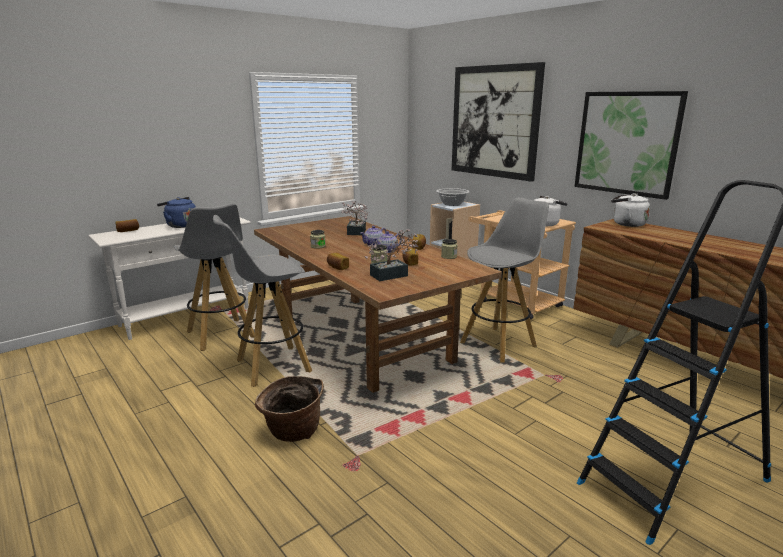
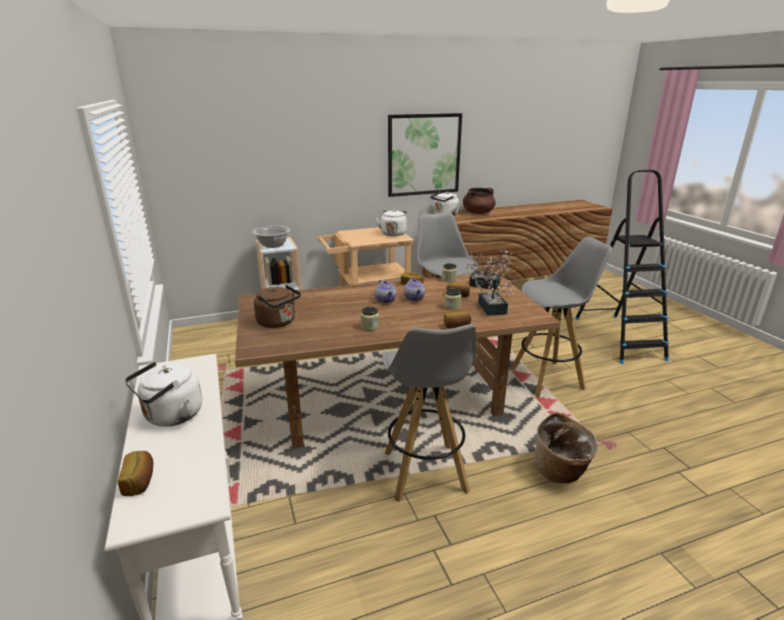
camera: 70 degrees left, 5 degrees up
blue kettle [157,197,196,228] -> white kettle [124,362,202,427]
grey stool [173,203,255,351] -> grey stool moved to [510,237,612,397]
potted plant [342,201,370,235] -> potted plant moved to [465,250,512,289]
picture [452,62,545,182] -> none
none -> brown kettle [254,285,301,328]
none -> brown cooking pot [463,188,496,214]

